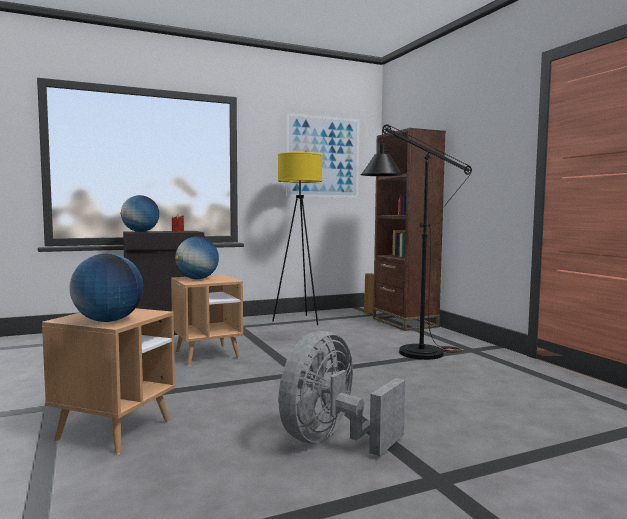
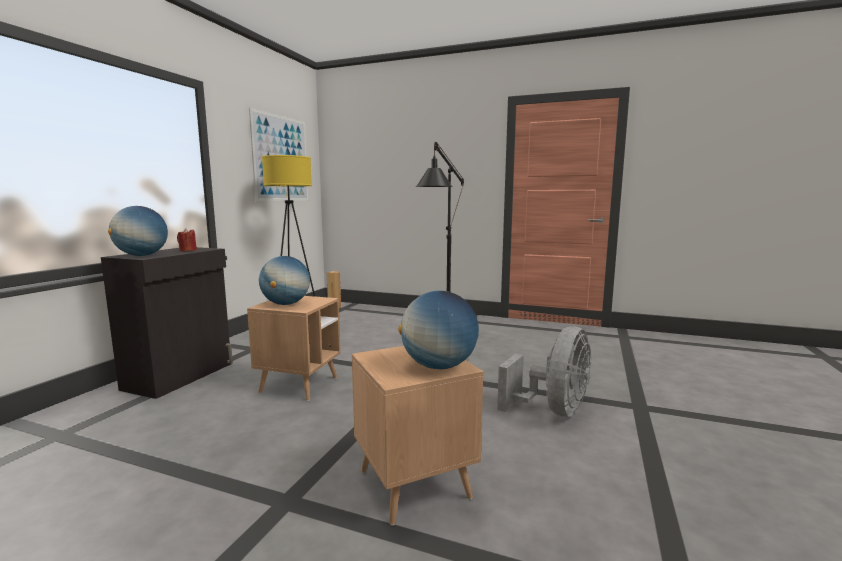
camera: 45 degrees left, 5 degrees up
grey fan [278,331,405,456] -> grey fan turned 135 degrees counterclockwise [497,326,591,417]
brown bookcase [373,128,446,331] -> none

